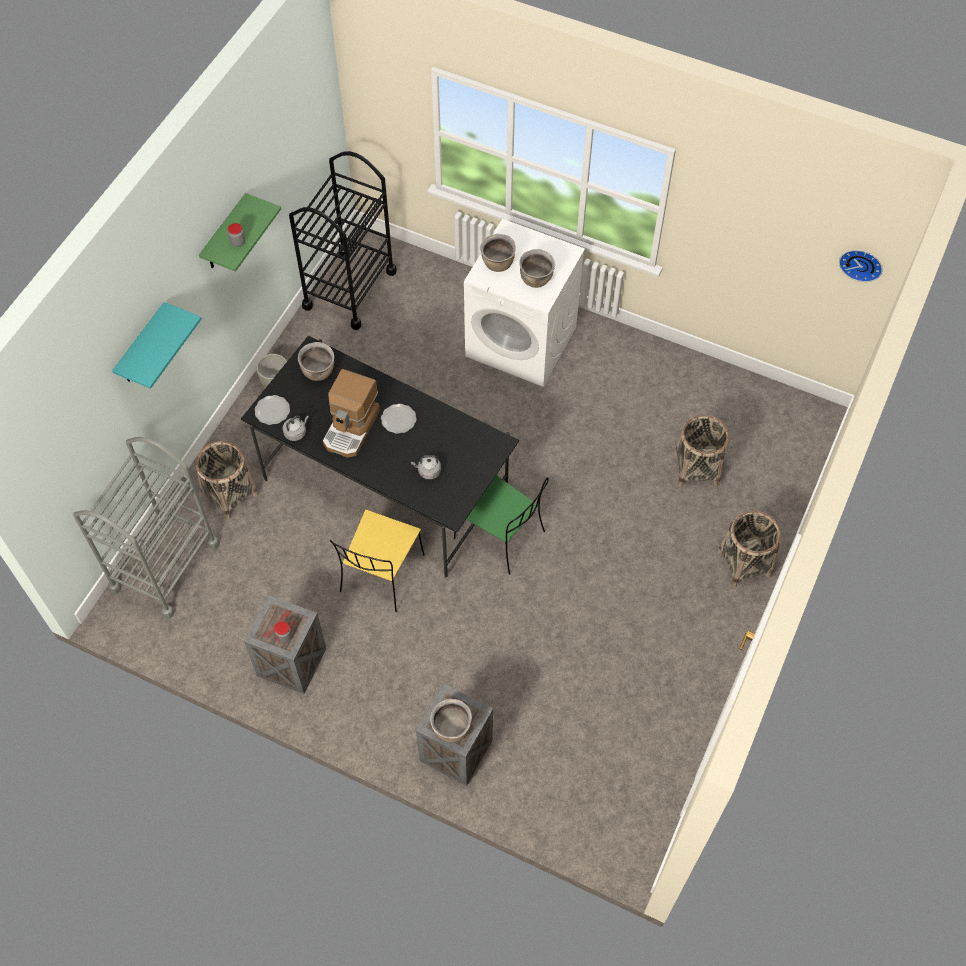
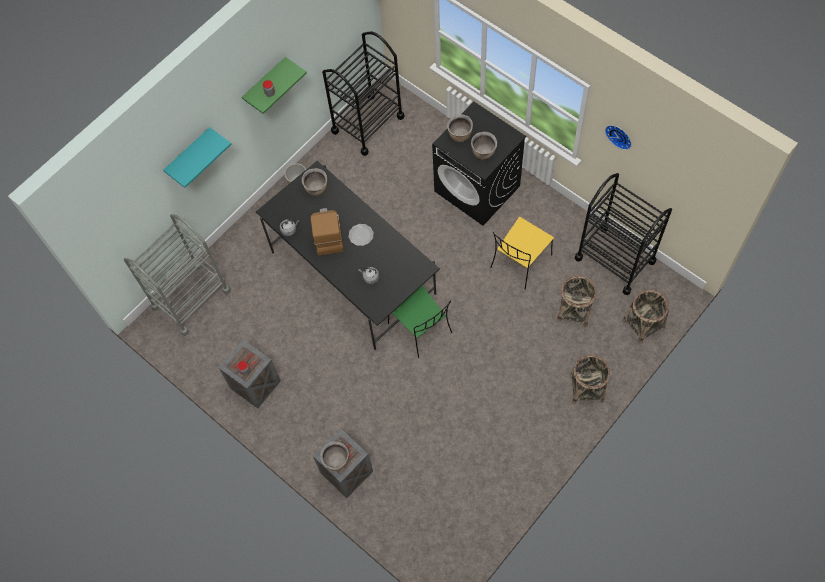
camera: 20 degrees right, 5 degrees up
basket [195,441,259,520] -> basket moved to [622,290,669,344]
plate [255,395,290,425] -> none
coffee machine [323,369,380,458] -> coffee machine turned 135 degrees clockwise [310,208,344,256]
yellow chair [330,510,425,612] -> yellow chair moved to [490,217,554,289]
white washing machine [464,219,585,387] -> black washing machine [432,102,526,226]
wall clock [839,250,883,282] -> wall clock moved to [605,125,632,150]
none -> black cart [574,173,672,295]

